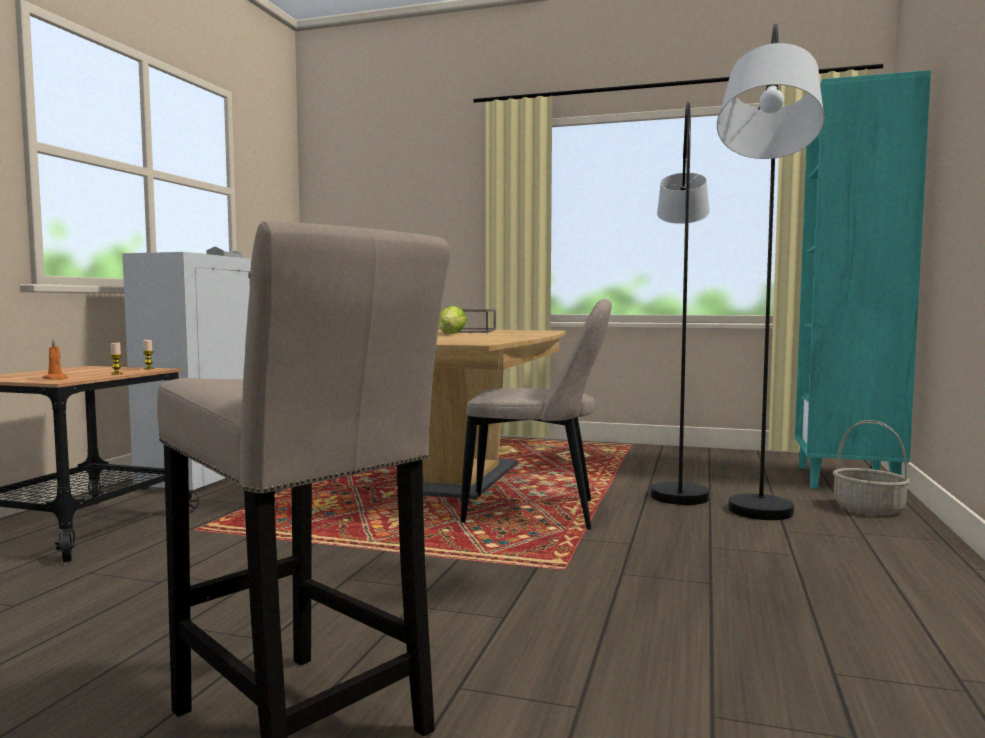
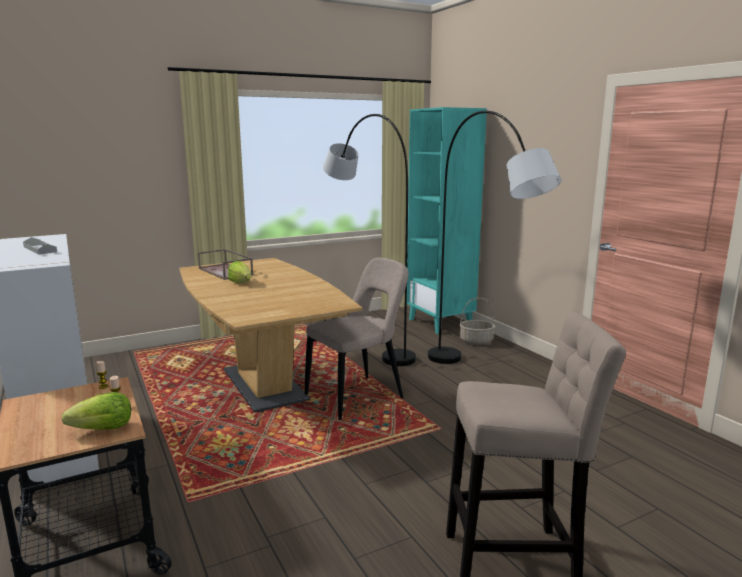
camera: 45 degrees left, 10 degrees up
orange candle [42,339,68,380] -> lettuce [62,392,131,430]

